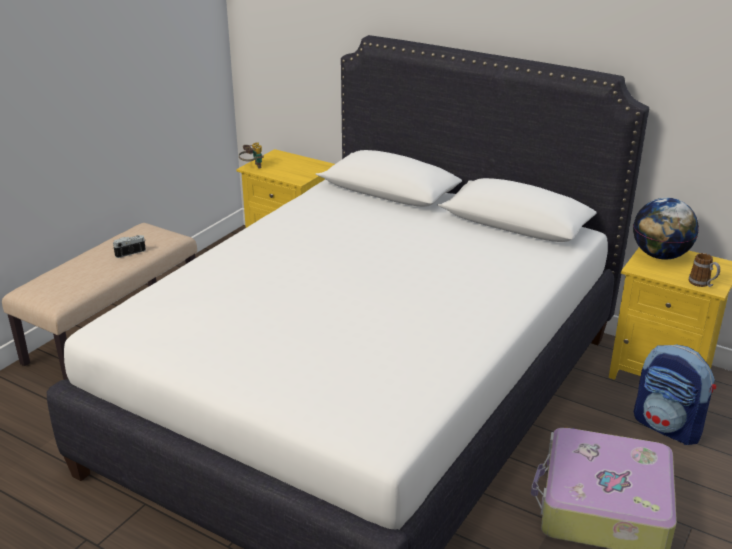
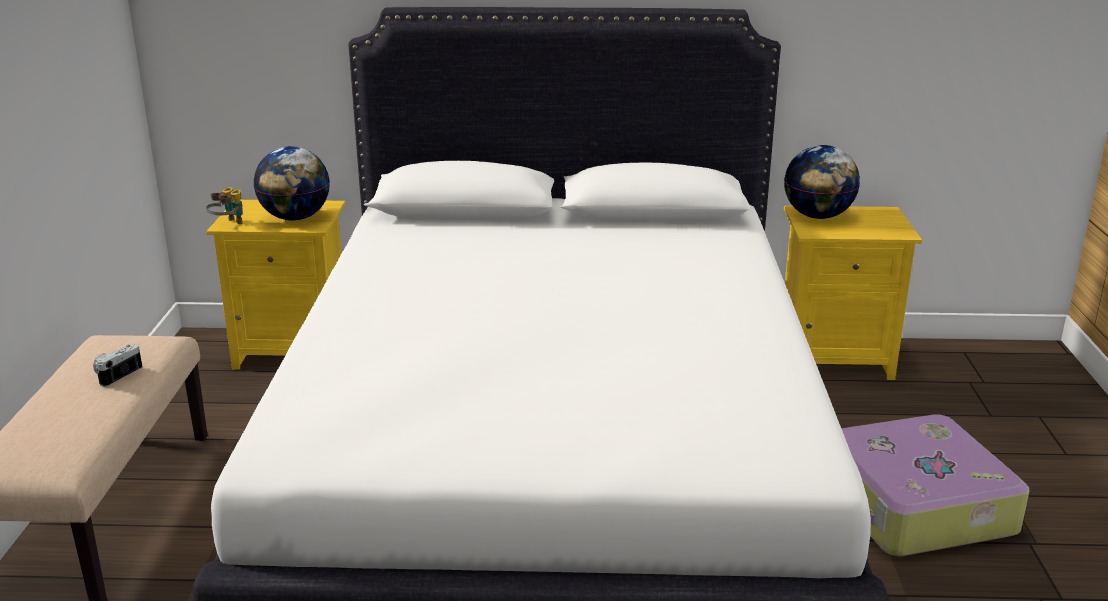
camera: 30 degrees left, 5 degrees down
backpack [634,344,716,445] -> none
mug [689,253,720,287] -> none
none -> globe [254,146,330,221]

